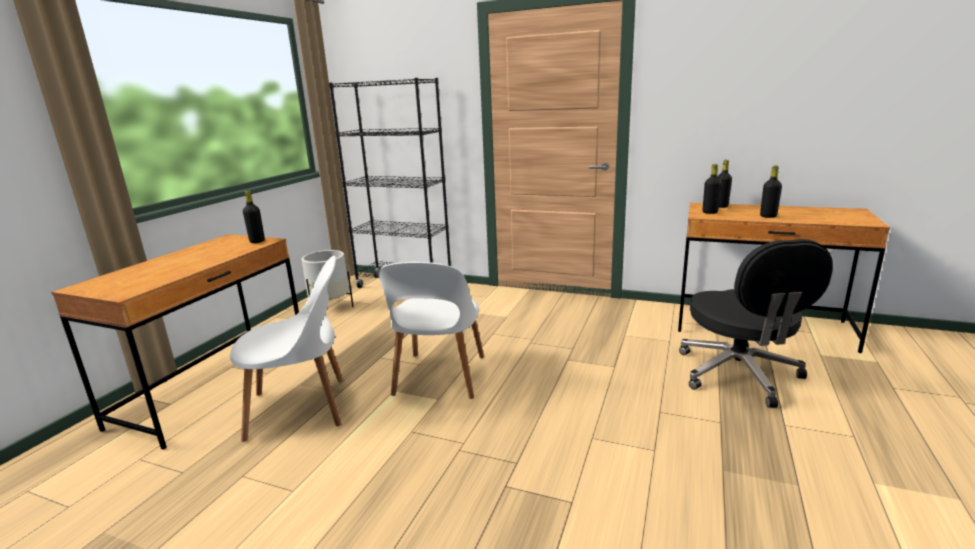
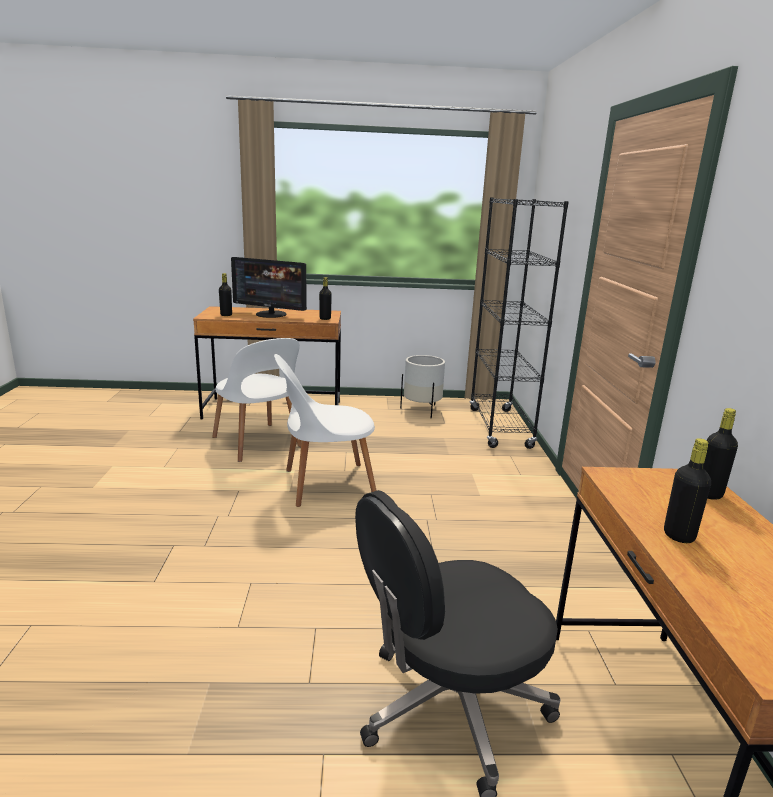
camera: 65 degrees right, 0 degrees up
black bottle [703,164,722,214] -> black bottle moved to [219,273,232,316]
none -> monitor [231,257,307,318]

